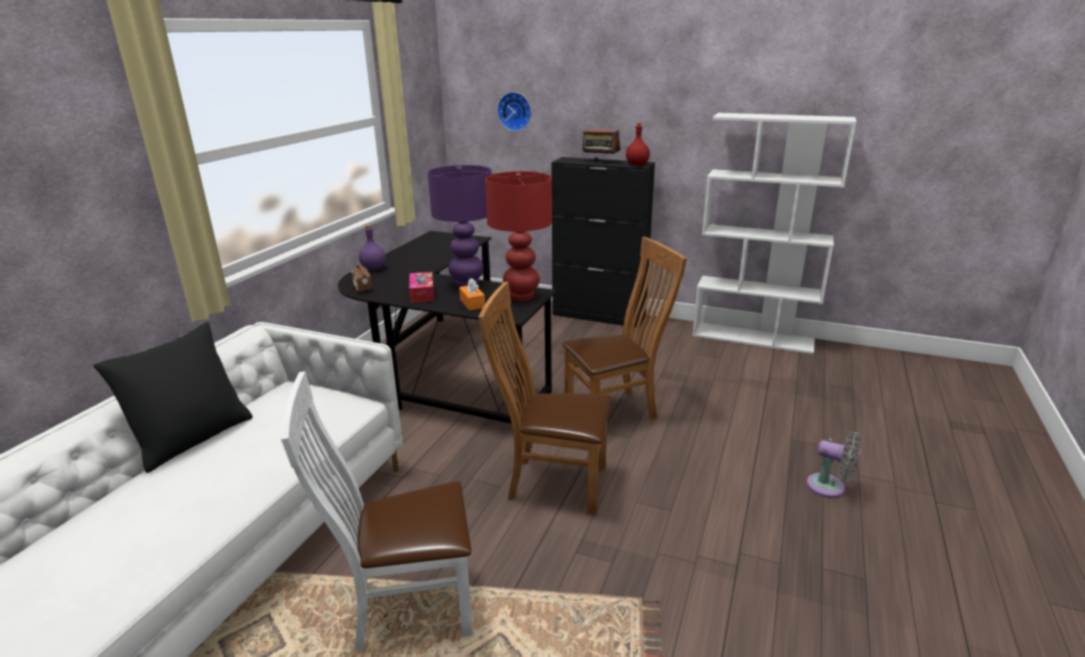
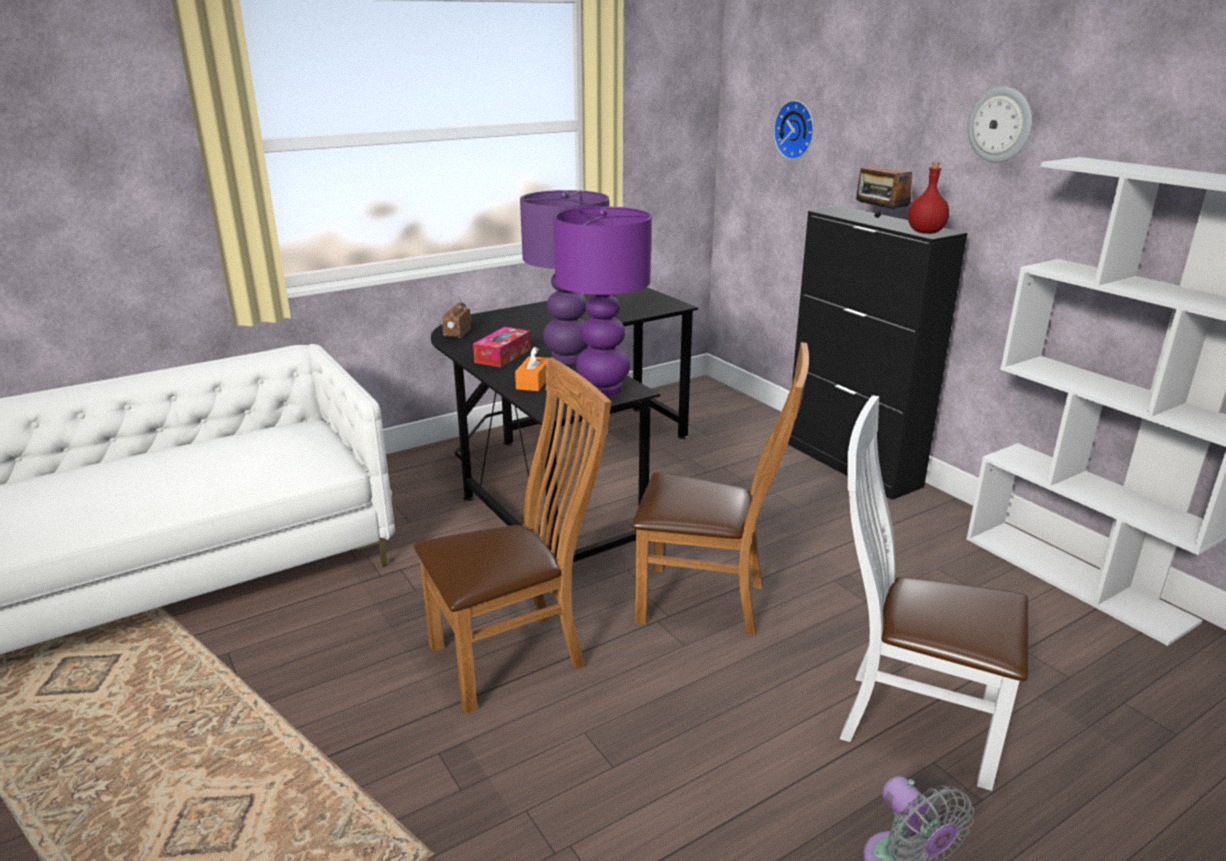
camera: 35 degrees right, 0 degrees up
black pillow [93,322,253,473] -> none
white chair [281,371,473,651] -> white chair moved to [840,395,1028,791]
purple bottle [359,225,386,270] -> none
brown chair [478,282,612,515] -> brown chair turned 105 degrees clockwise [414,358,611,714]
red table lamp [485,171,552,301] -> purple table lamp [553,206,652,397]
none -> wall clock [968,87,1032,162]

